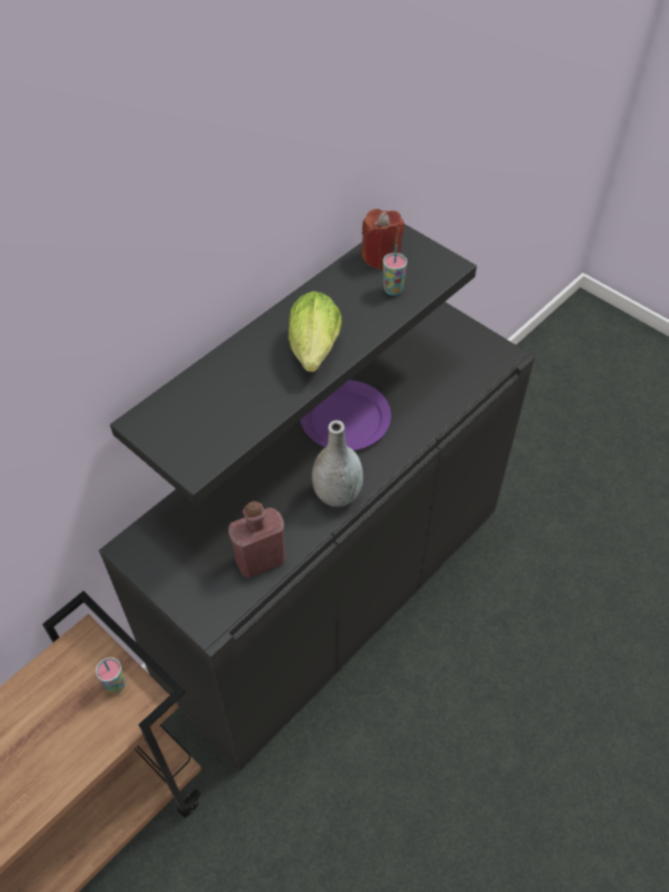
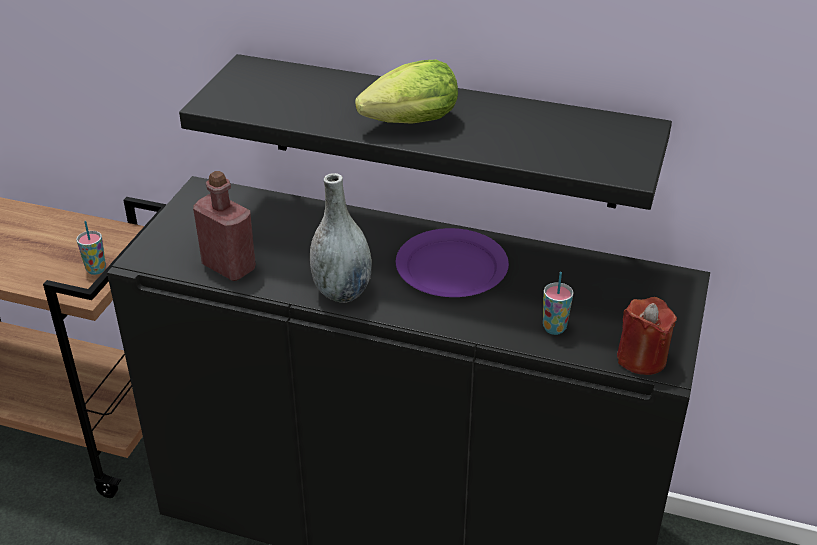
camera: 65 degrees right, 15 degrees down
red candle [361,209,405,270] -> red candle moved to [617,297,677,375]
cup [383,245,407,296] -> cup moved to [543,272,574,335]

